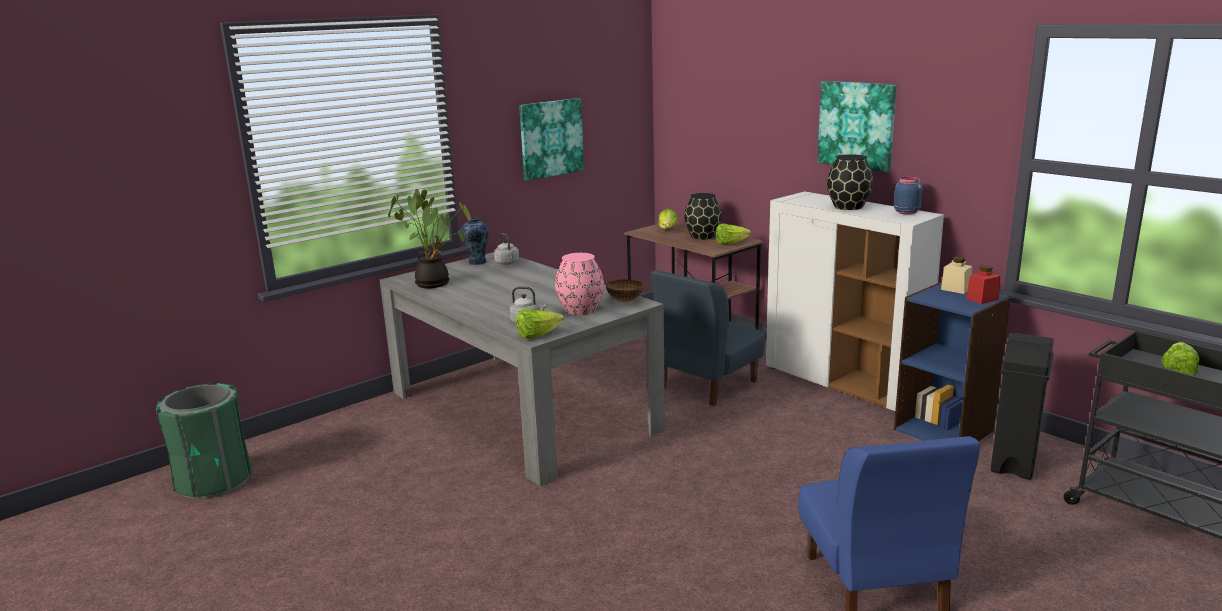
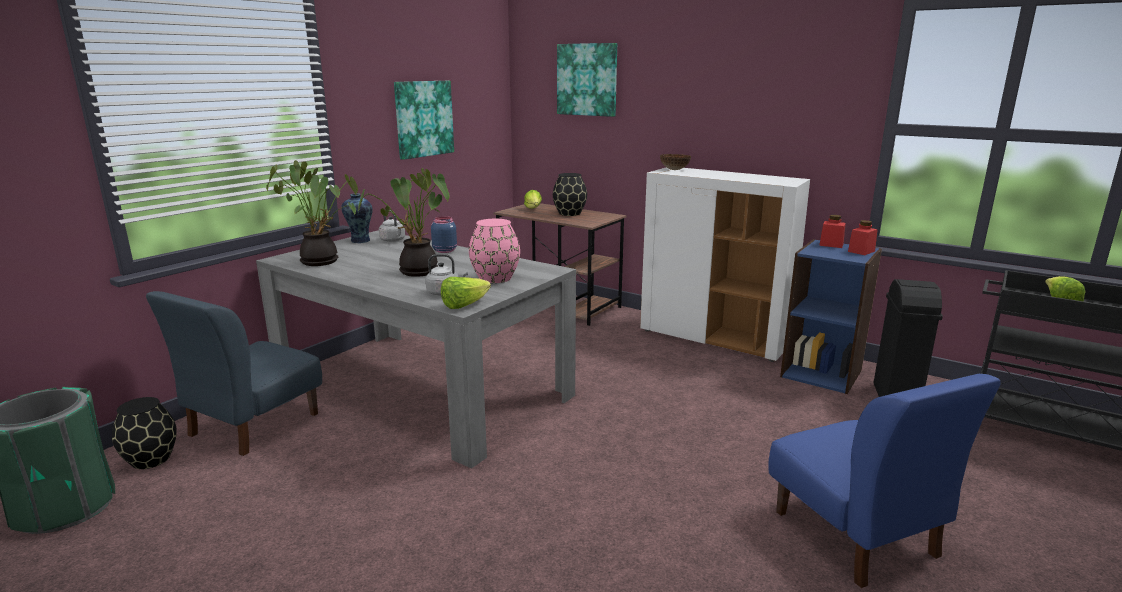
camera: 15 degrees left, 0 degrees up
bowl [606,279,644,302] -> bowl moved to [660,154,692,170]
blue chair [651,270,765,406] -> blue chair moved to [146,291,322,456]
lettuce [716,223,751,245] -> none
picture [817,81,897,172] -> picture moved to [557,43,617,117]
black vase [827,154,873,210] -> black vase moved to [112,397,177,469]
blue jar [894,177,922,214] -> blue jar moved to [431,216,457,253]
beige jar [941,256,972,294] -> red jar [819,215,846,248]
none -> potted plant [358,168,450,277]

